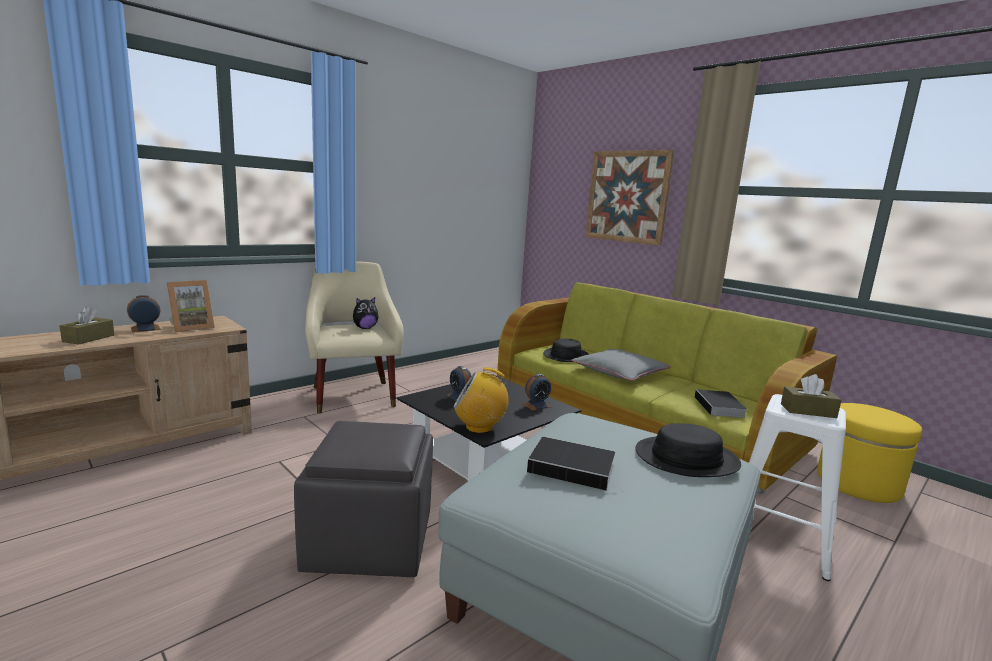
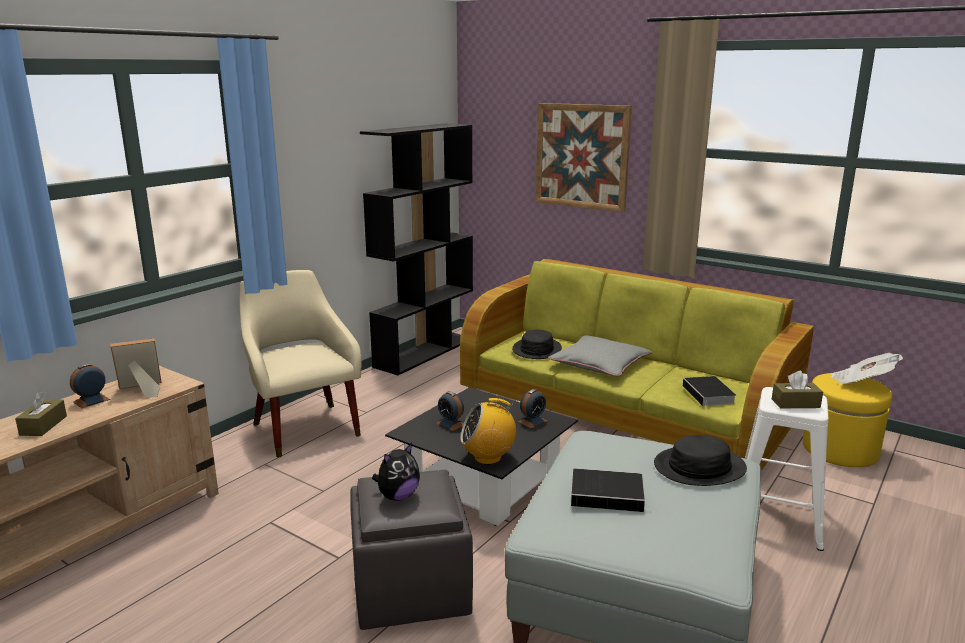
camera: 10 degrees left, 5 degrees up
picture frame [167,280,215,332] -> picture frame turned 150 degrees counterclockwise [110,338,162,397]
plush toy [353,297,379,329] -> plush toy moved to [372,443,420,501]
none -> black bookcase [360,124,473,375]
none -> newspaper [830,353,903,385]

